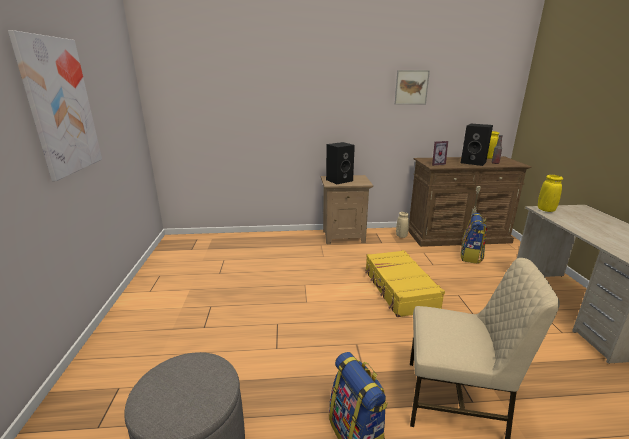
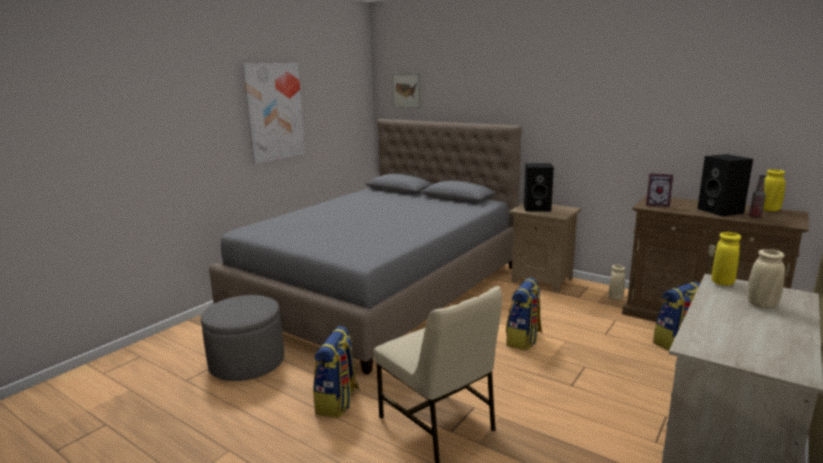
camera: 40 degrees right, 5 degrees down
yellow suitcase [365,250,445,317] -> backpack [506,277,542,350]
picture [395,70,430,105] -> picture moved to [392,73,420,108]
none -> grey bed [209,119,522,375]
none -> beige vase [747,249,785,308]

